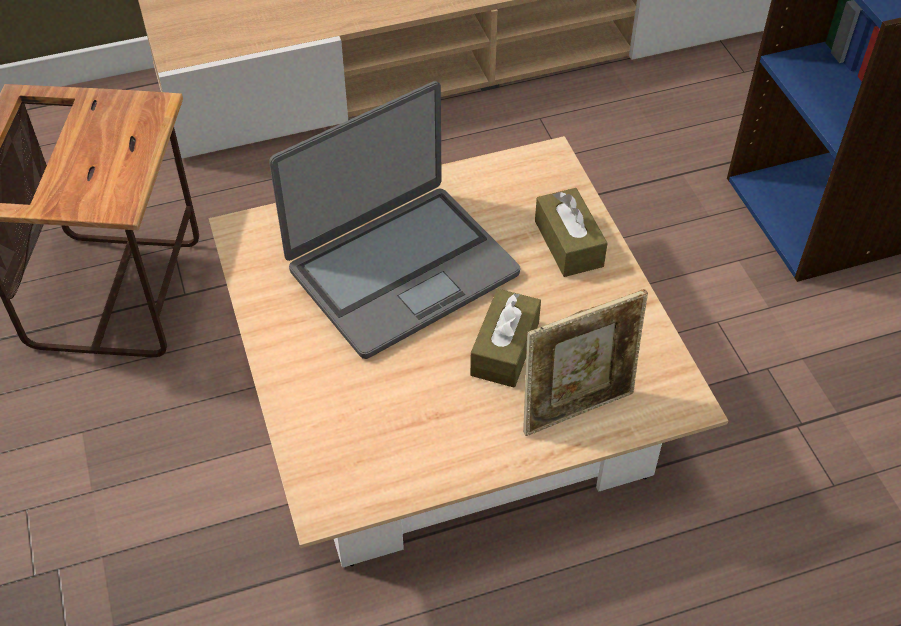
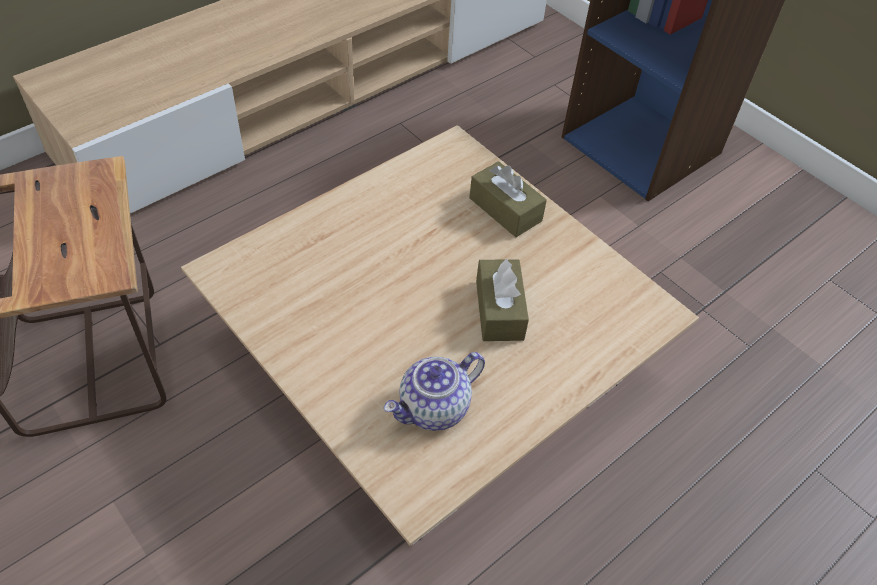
camera: 25 degrees left, 0 degrees up
laptop [269,81,520,359] -> none
picture frame [523,289,648,436] -> none
none -> teapot [384,352,485,431]

